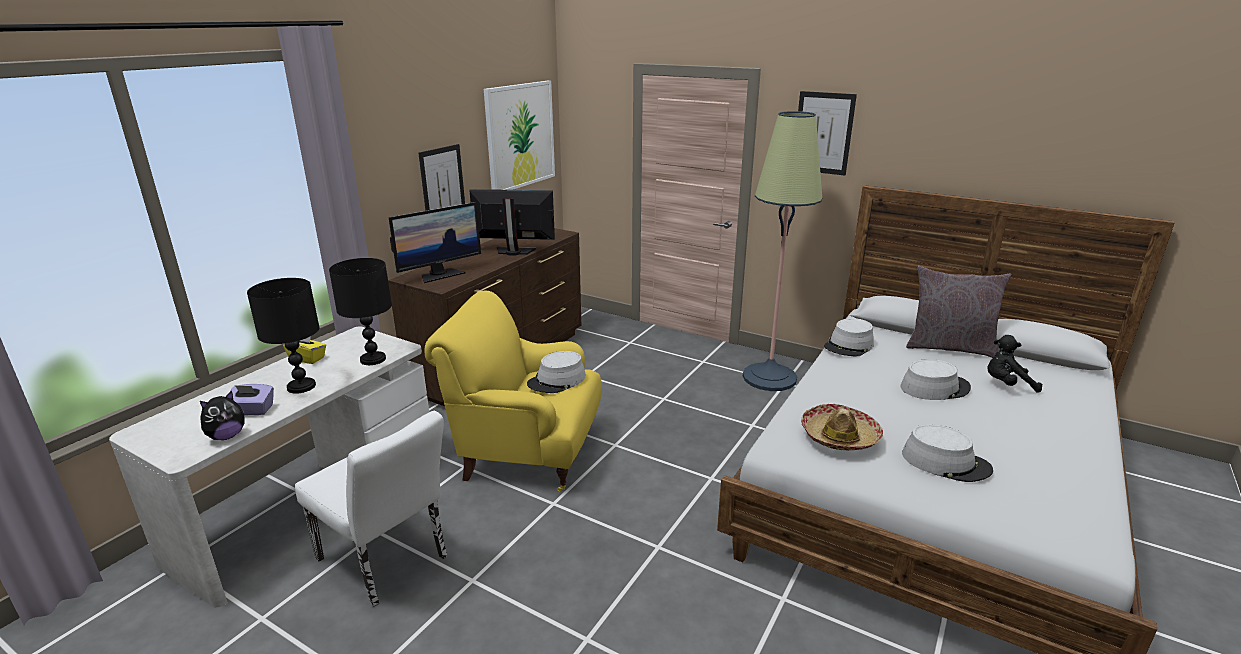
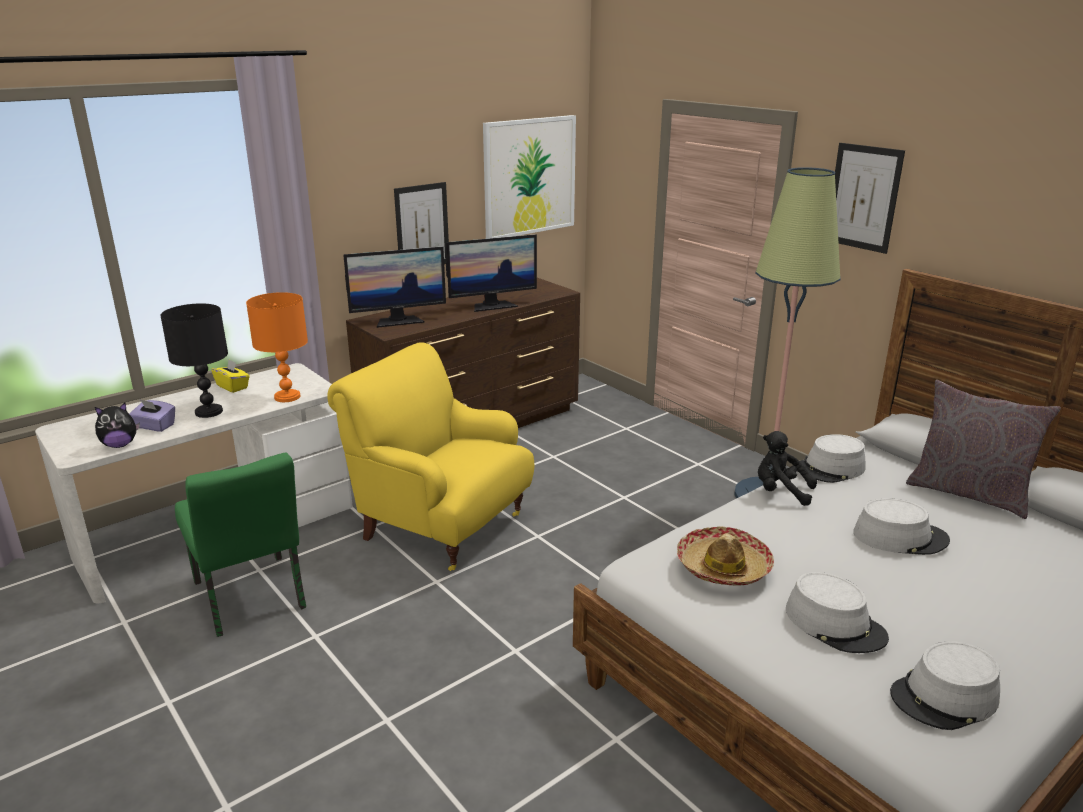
camera: 20 degrees right, 0 degrees up
white chair [295,411,447,607] -> green chair [175,453,306,637]
black table lamp [329,258,392,365] -> orange table lamp [246,292,308,402]
monitor [469,189,555,256] -> monitor turned 135 degrees clockwise [446,234,537,312]
grey hat [527,351,586,393] -> grey hat moved to [890,641,1000,730]
black plush toy [987,335,1042,393] -> black plush toy moved to [758,431,817,506]

